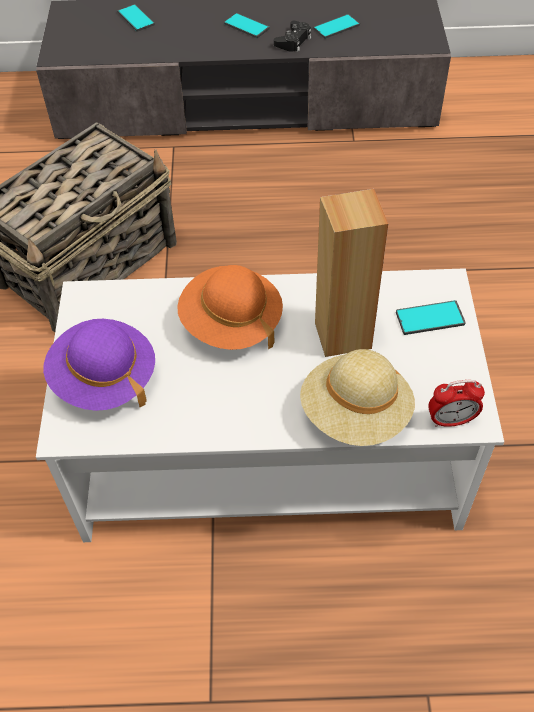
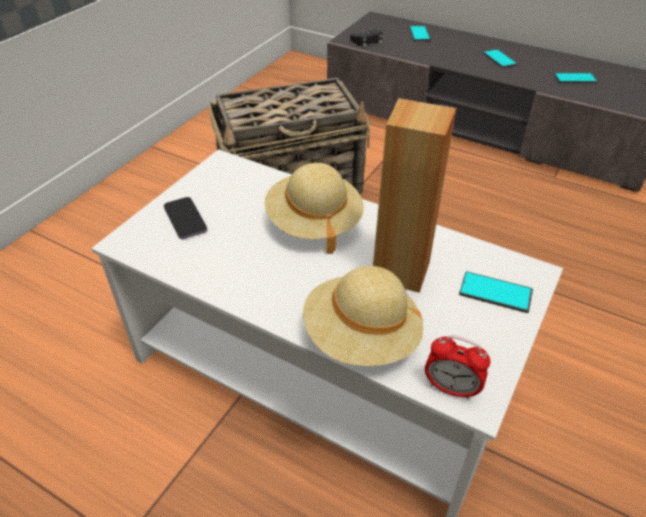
camera: 30 degrees right, 10 degrees down
purple hat [43,319,155,411] -> phone [164,197,207,239]
orange hat [177,265,283,350] -> beige hat [265,163,364,254]
black game controller [274,21,311,52] -> black game controller moved to [350,29,383,47]

